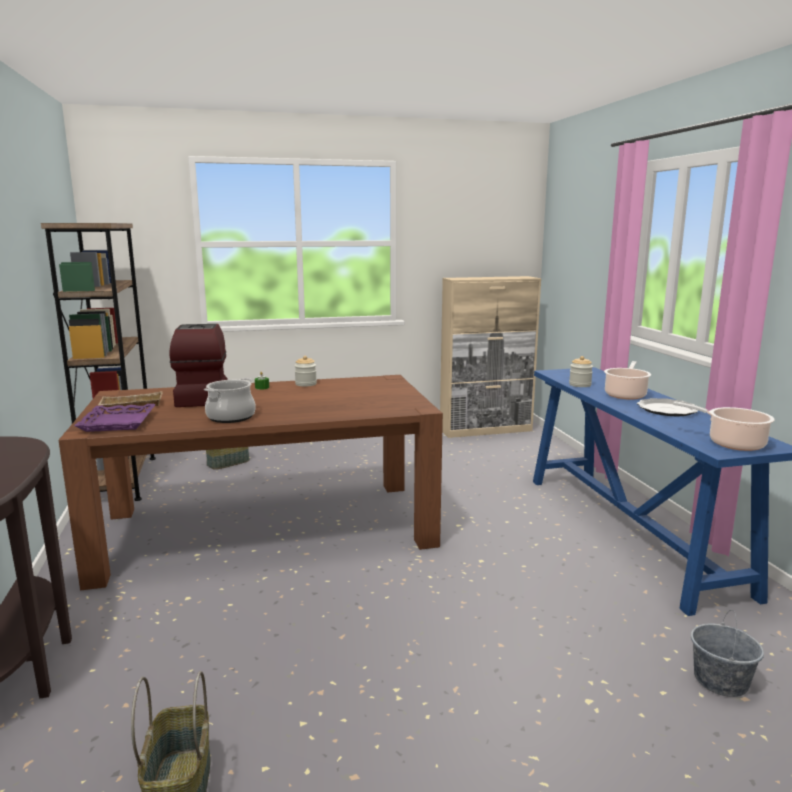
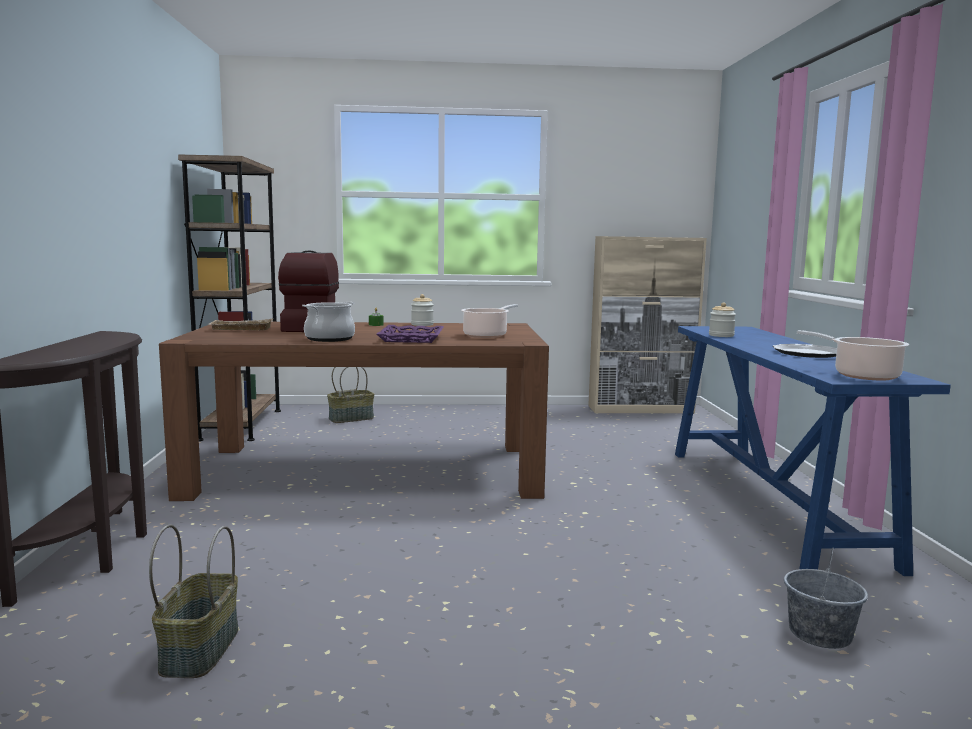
camera: 10 degrees right, 5 degrees down
purple tray [74,404,156,432] -> purple tray moved to [377,325,444,343]
cooking pot [604,361,651,400] -> cooking pot moved to [461,304,518,338]

